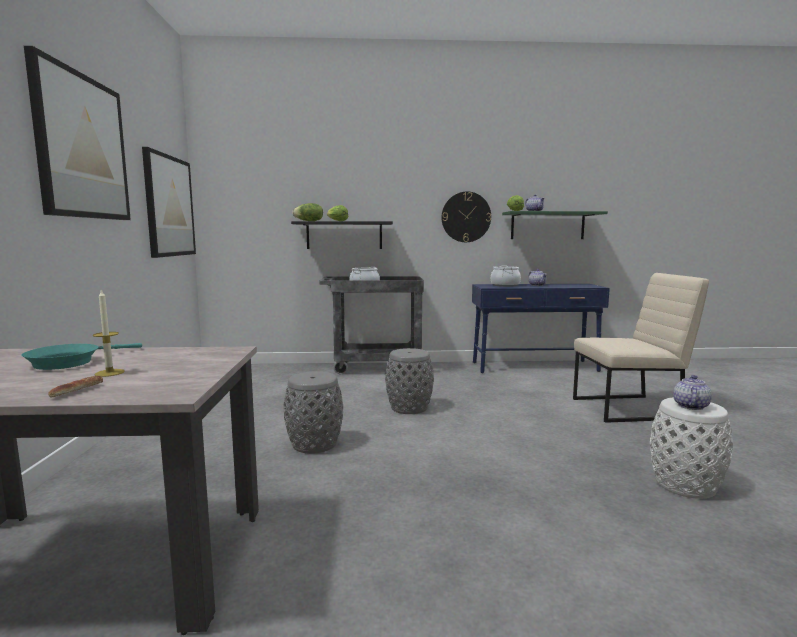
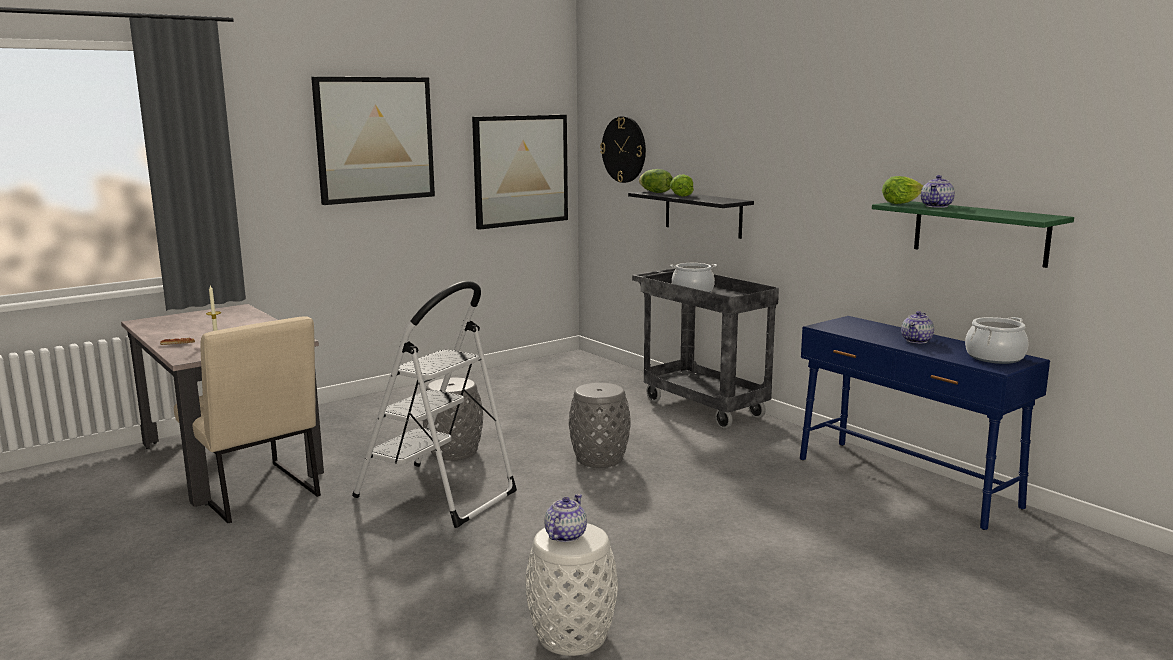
camera: 55 degrees right, 5 degrees up
turquoise frying pan [21,343,142,370] -> none
wall clock [442,192,491,242] -> wall clock moved to [600,116,646,183]
cooking pot [491,265,521,287] -> cooking pot moved to [965,317,1028,364]
beige chair [573,273,709,423] -> beige chair moved to [174,316,321,523]
teapot [673,375,712,410] -> teapot turned 60 degrees counterclockwise [544,494,587,542]
none -> step ladder [352,281,517,528]

